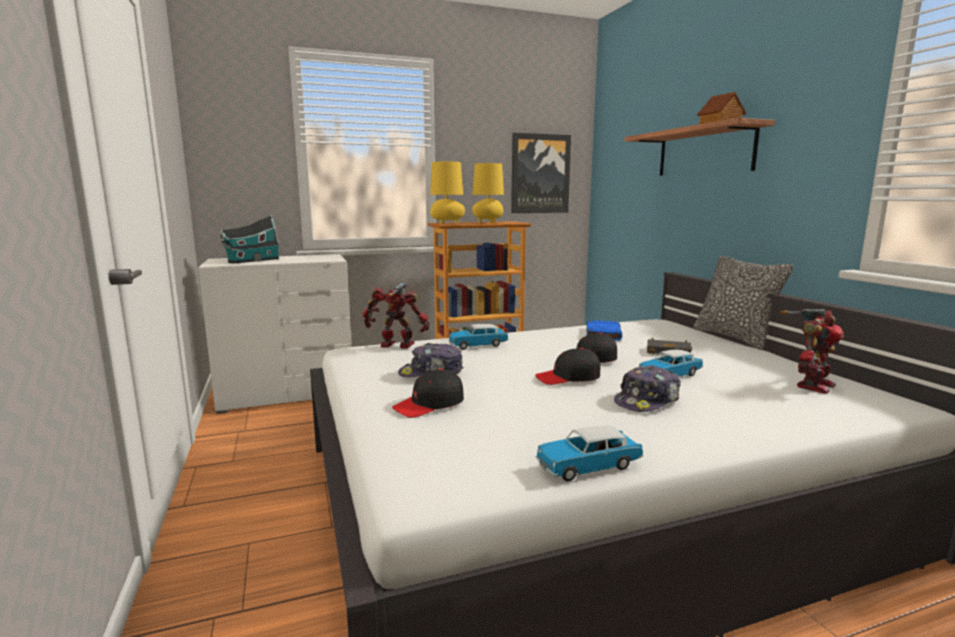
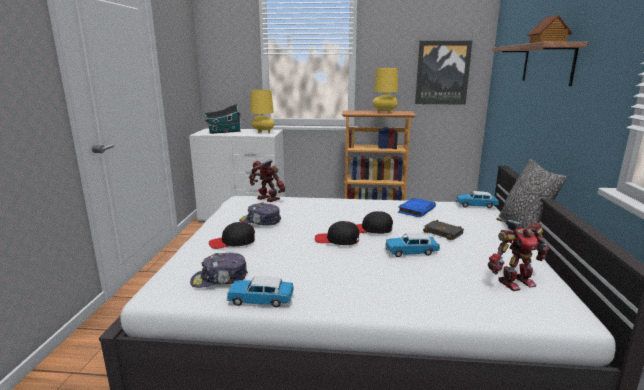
camera: 25 degrees right, 5 degrees up
yellow table lamp [430,161,465,224] -> yellow table lamp moved to [250,90,274,133]
toy car [448,324,508,350] -> toy car moved to [456,191,499,208]
cap [614,365,681,412] -> cap moved to [190,252,248,288]

